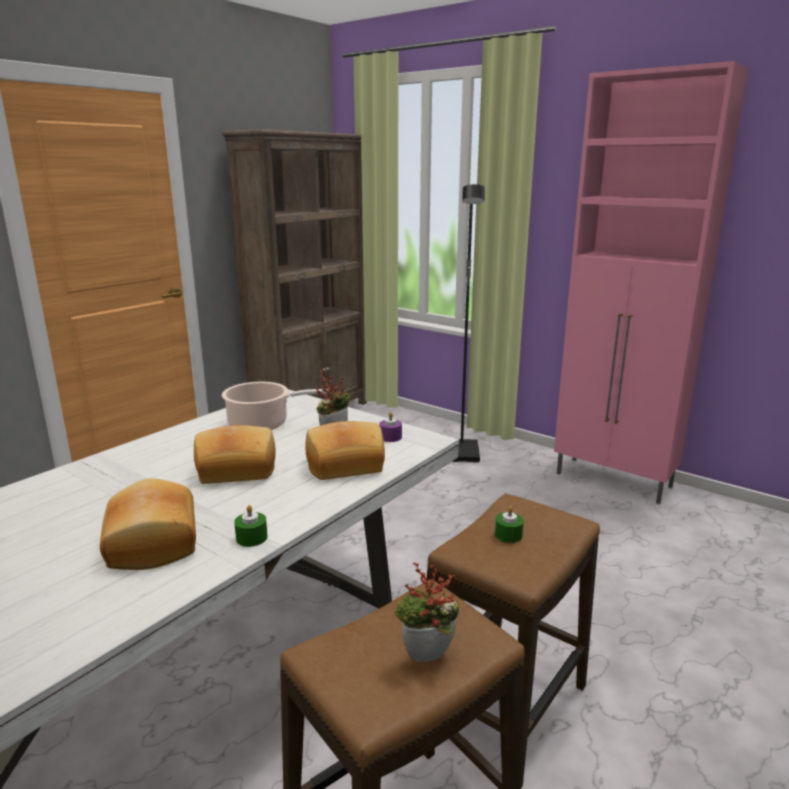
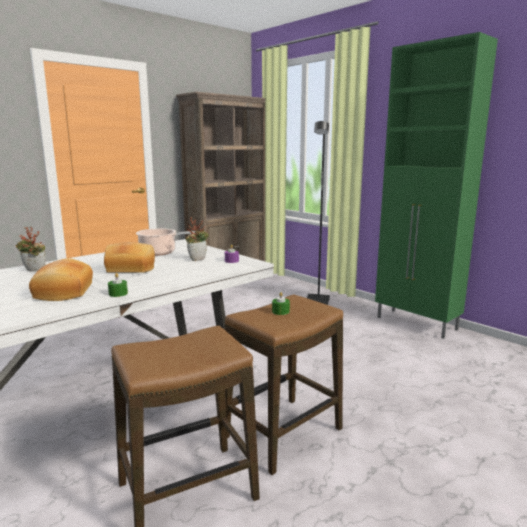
camera: 10 degrees right, 5 degrees down
bread [305,421,385,480] -> none
potted plant [394,562,459,662] -> potted plant moved to [16,227,46,272]
pink cabinet [554,61,748,504] -> green cabinet [375,32,498,339]

